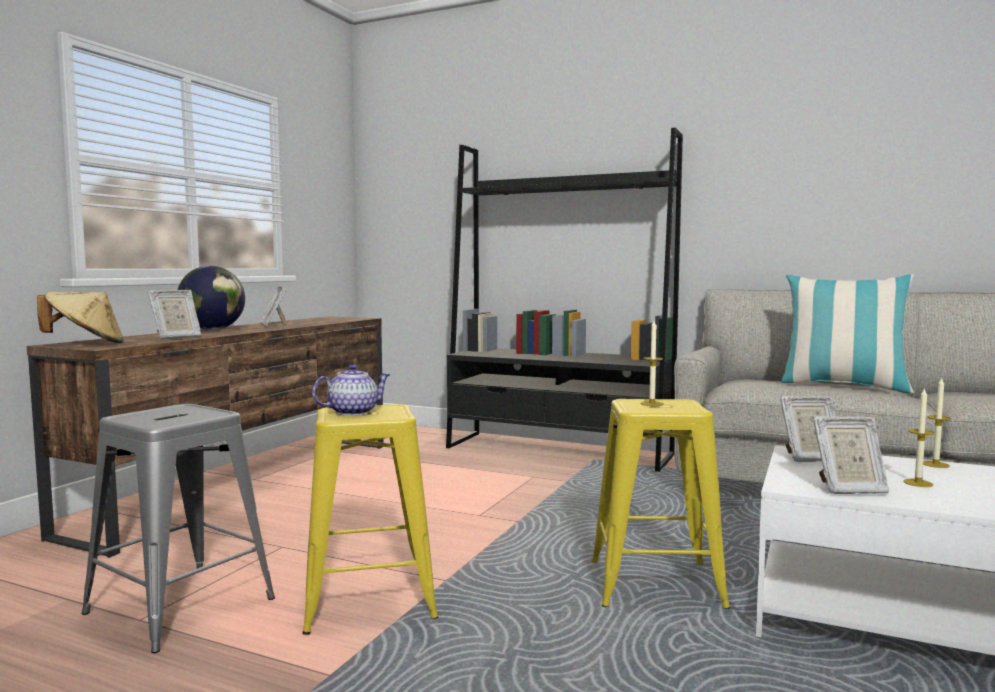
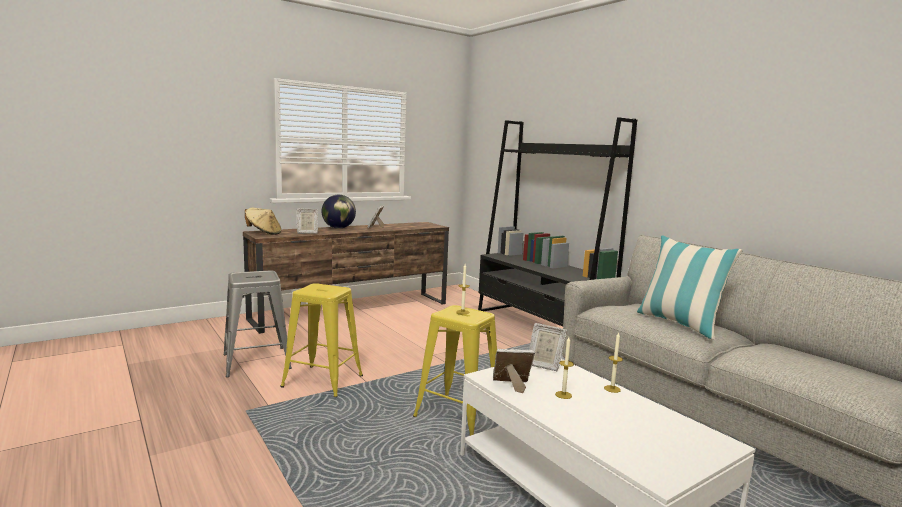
camera: 30 degrees right, 5 degrees up
teapot [312,364,391,416] -> none
picture frame [813,416,889,494] -> picture frame turned 150 degrees clockwise [493,349,535,393]

